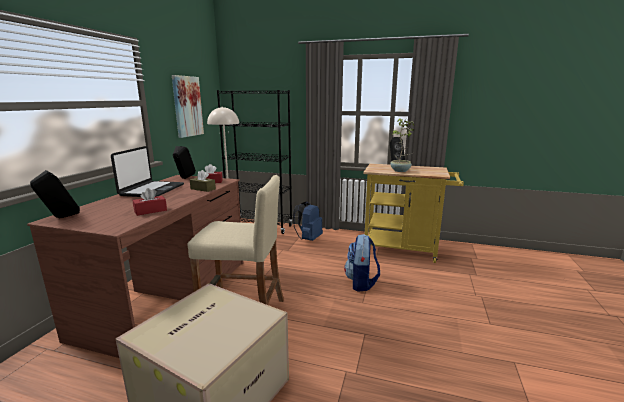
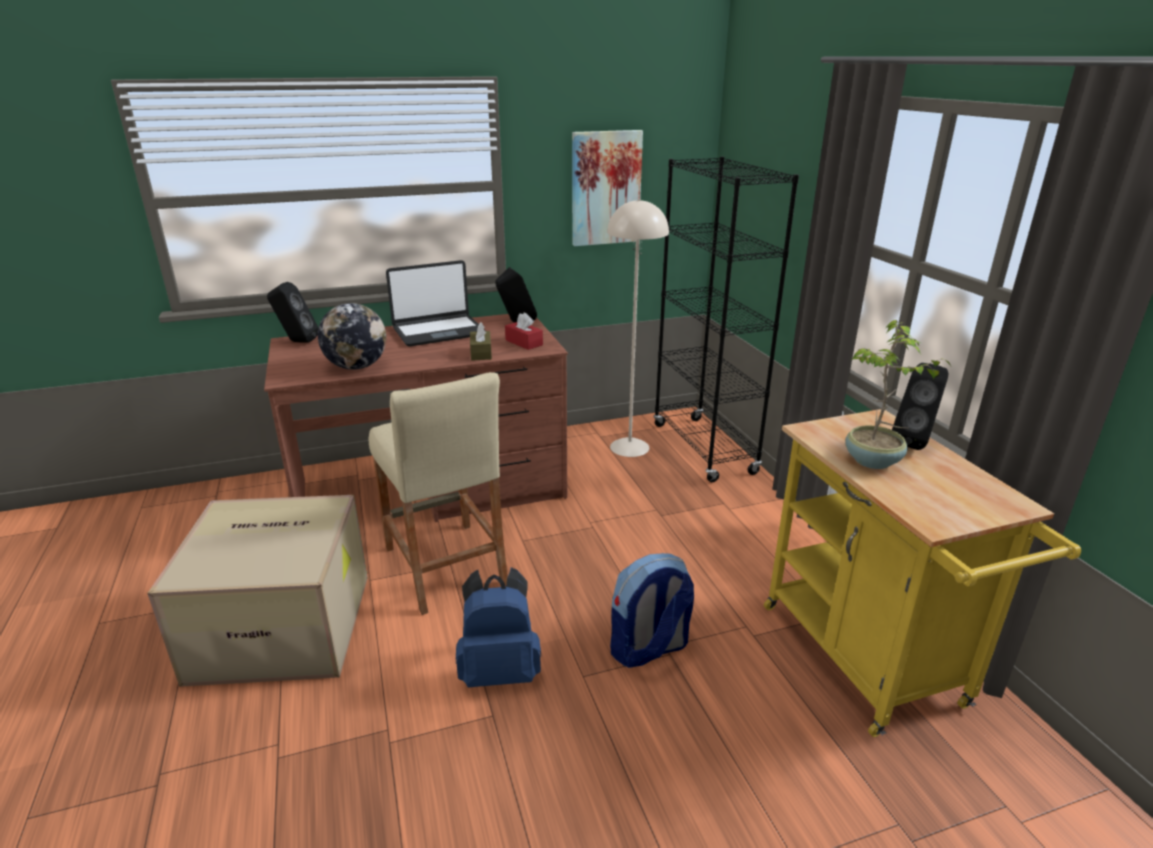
camera: 55 degrees right, 10 degrees up
red tissue box [133,188,167,216] -> globe [318,303,386,370]
blue backpack [293,202,323,241] -> blue backpack moved to [456,567,541,687]

